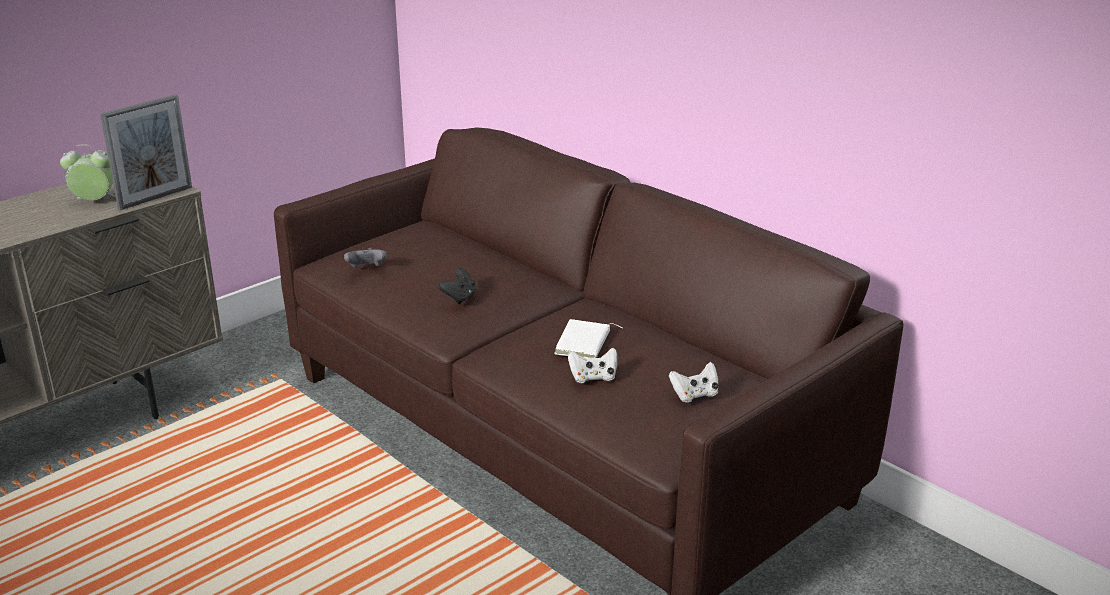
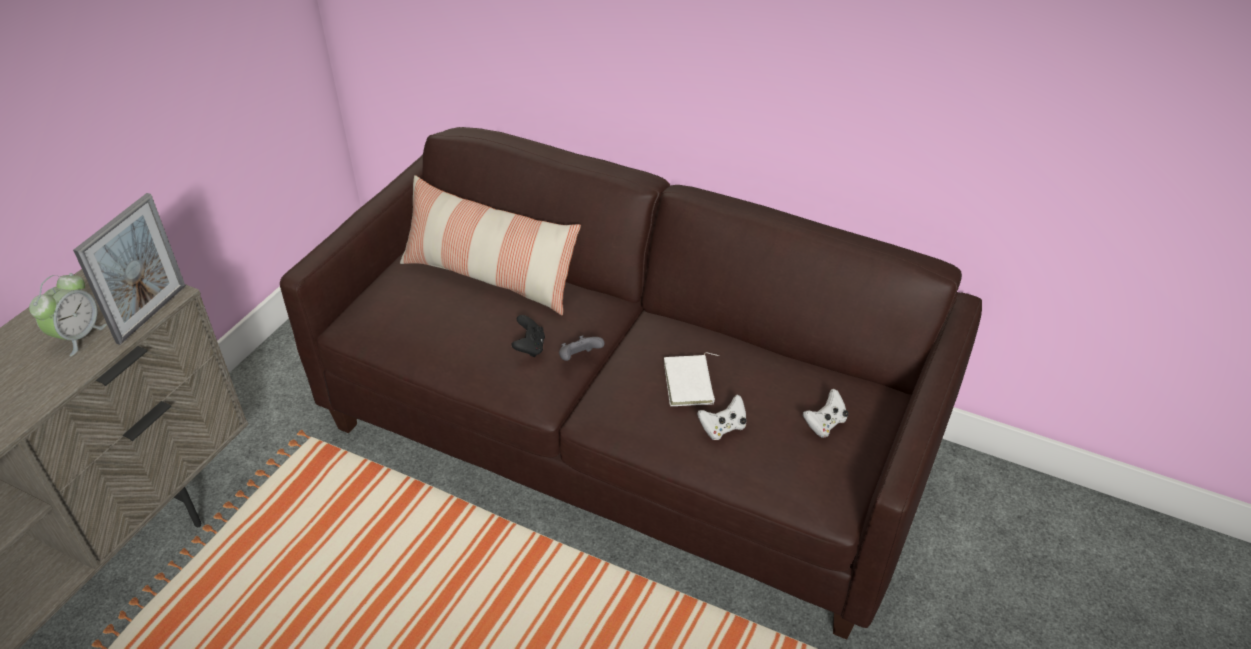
camera: 20 degrees left, 15 degrees up
alarm clock [60,145,116,200] -> alarm clock turned 135 degrees clockwise [29,273,107,356]
grey game controller [344,248,387,268] -> grey game controller moved to [559,335,605,361]
none -> pillow [400,175,581,315]

